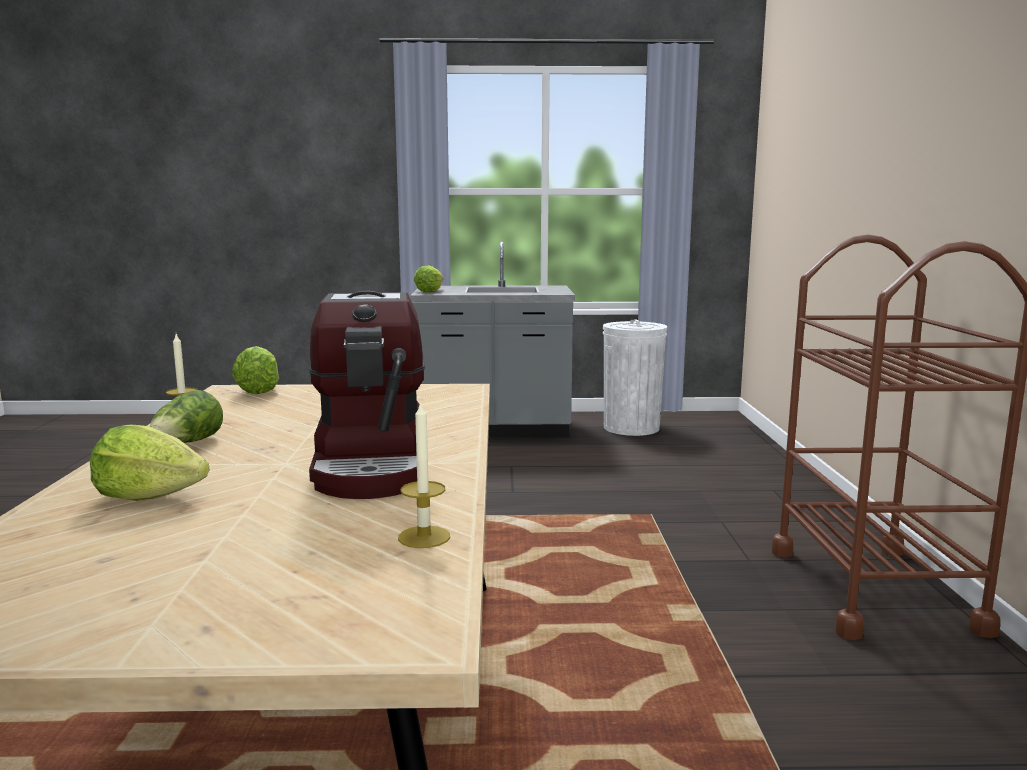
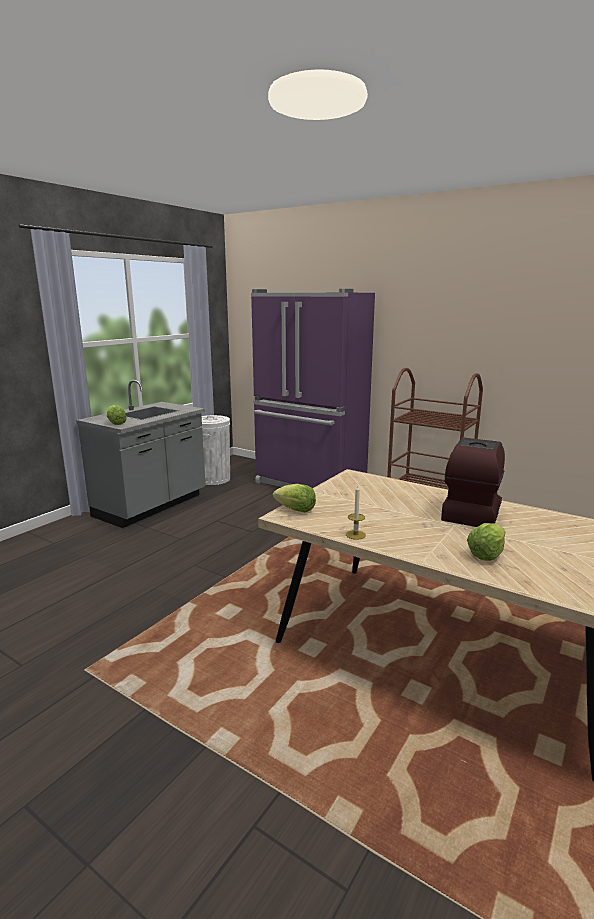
camera: 55 degrees left, 5 degrees up
lettuce [150,390,223,443] -> none
coffee machine [309,291,425,499] -> coffee machine turned 90 degrees counterclockwise [441,437,505,527]
candle [398,400,450,548] -> none
none -> purple fridge [251,289,375,488]

